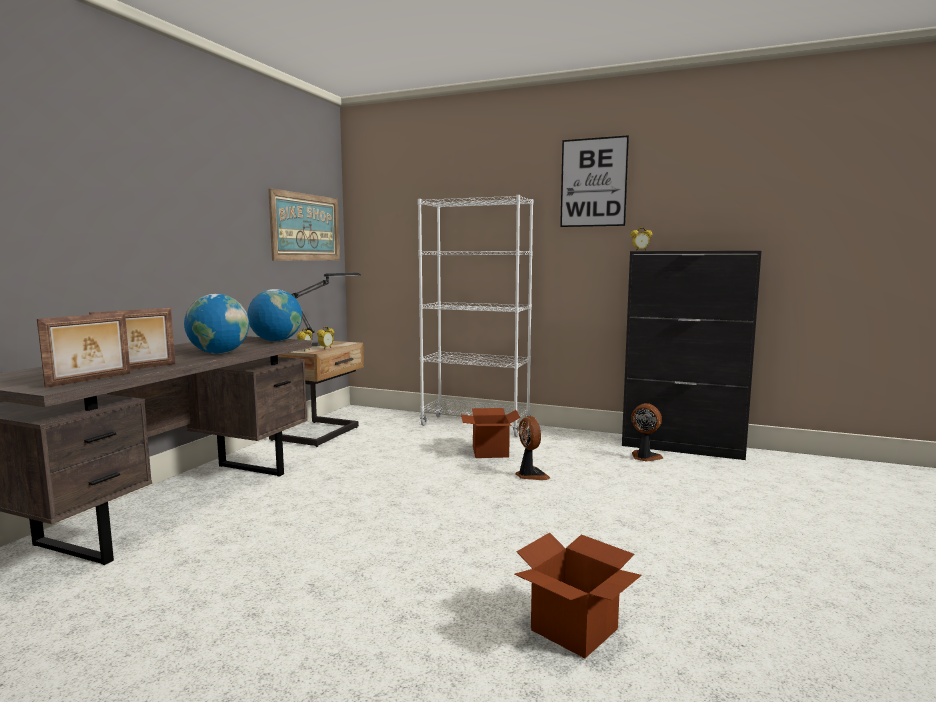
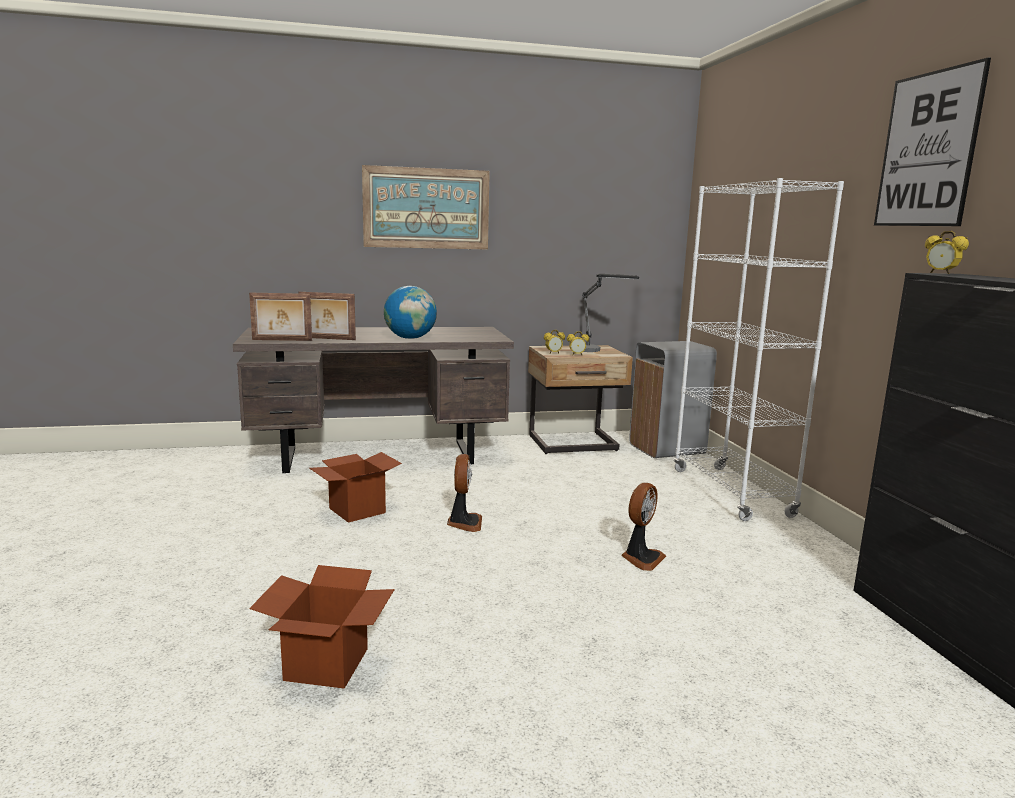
camera: 55 degrees right, 5 degrees up
globe [247,289,302,341] -> none
picture [268,188,340,261] -> picture moved to [362,165,490,250]
cardboard box [461,408,521,458] -> cardboard box moved to [309,452,402,523]
fan [631,403,663,462] -> fan moved to [447,454,482,532]
none -> grey trash can [629,341,717,458]

